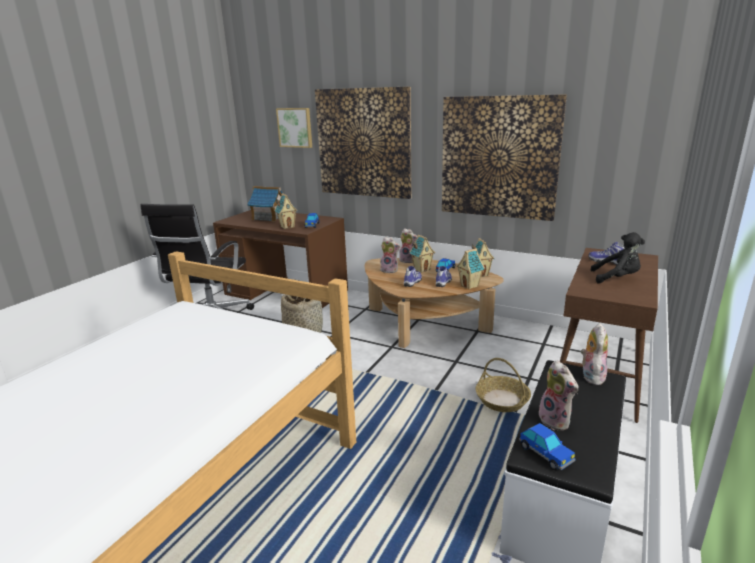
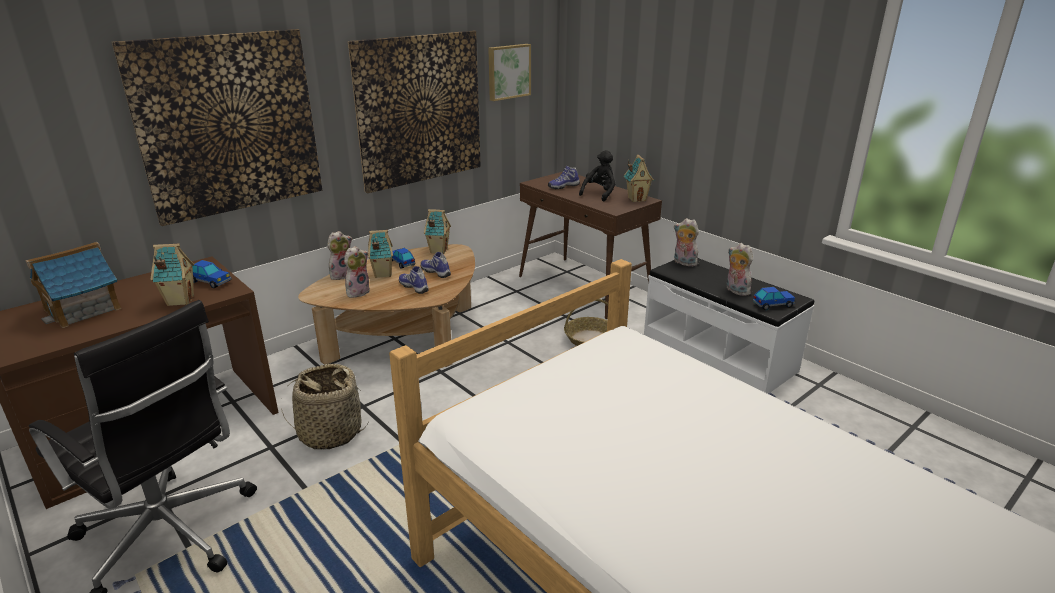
camera: 70 degrees left, 5 degrees up
picture [276,108,312,148] -> picture moved to [488,44,531,101]
toy house [456,248,485,289] -> toy house moved to [623,155,654,202]
plush toy [539,360,578,431] -> plush toy turned 120 degrees counterclockwise [727,243,753,296]

